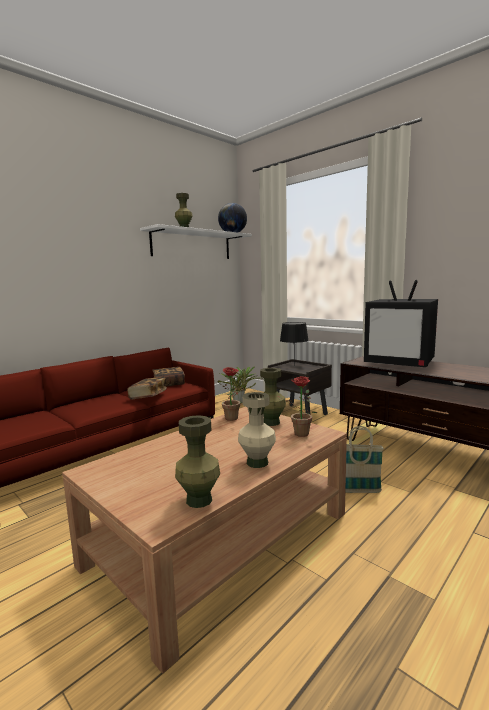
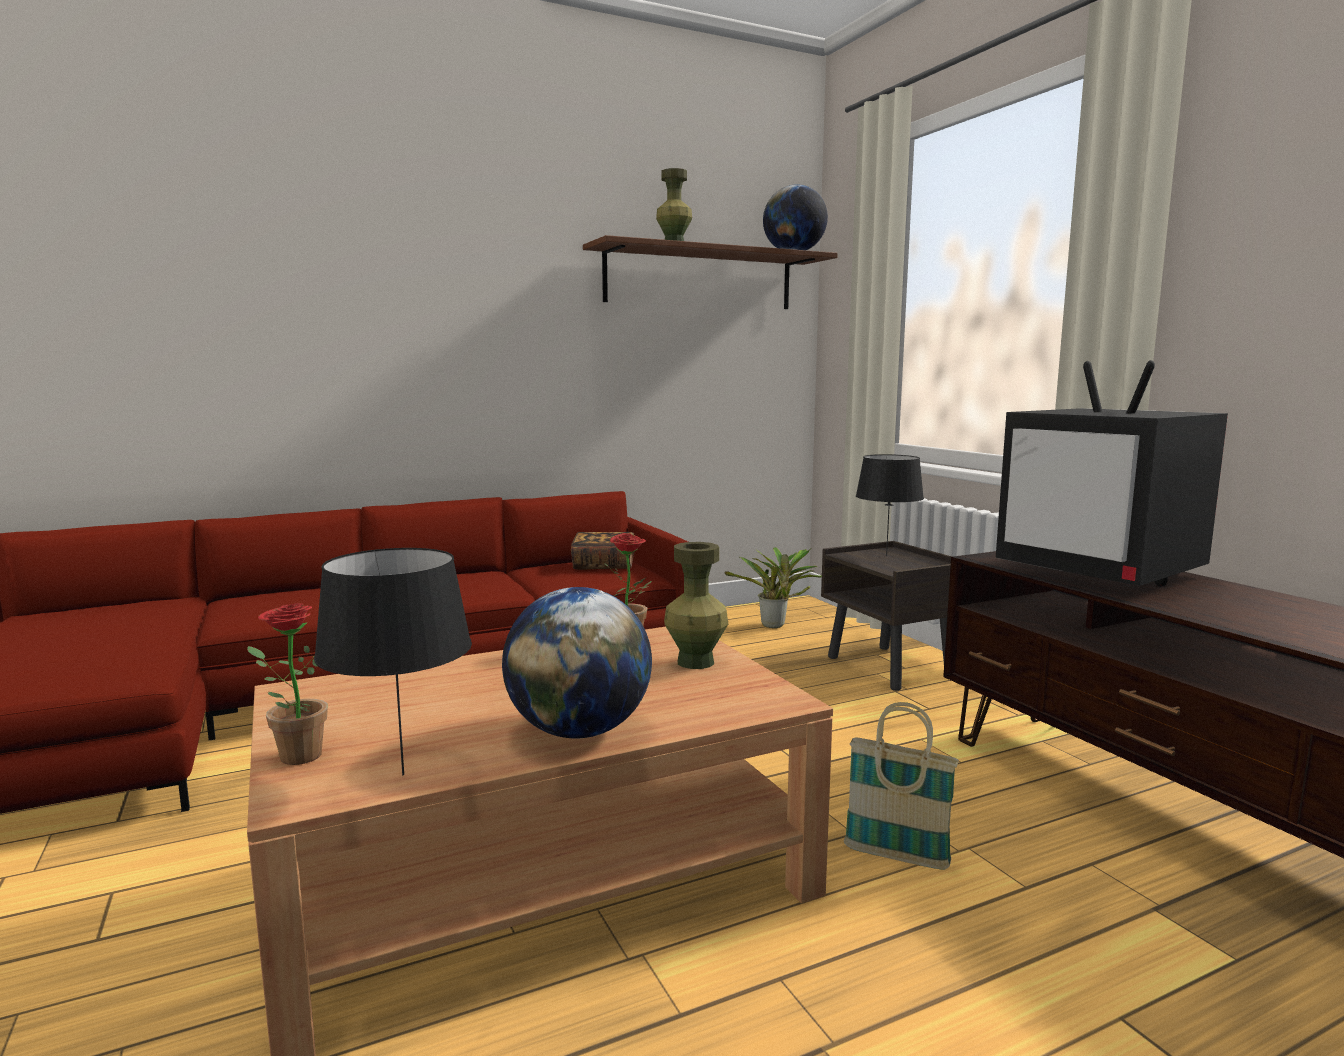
camera: 20 degrees right, 0 degrees up
book [127,377,167,400] -> none
white shelf [140,224,252,259] -> brown shelf [583,235,838,309]
green vase [175,415,220,508] -> black table lamp [314,548,472,775]
beige vase [238,392,276,468] -> globe [502,587,652,739]
potted plant [278,376,317,437] -> potted plant moved to [247,603,328,765]

